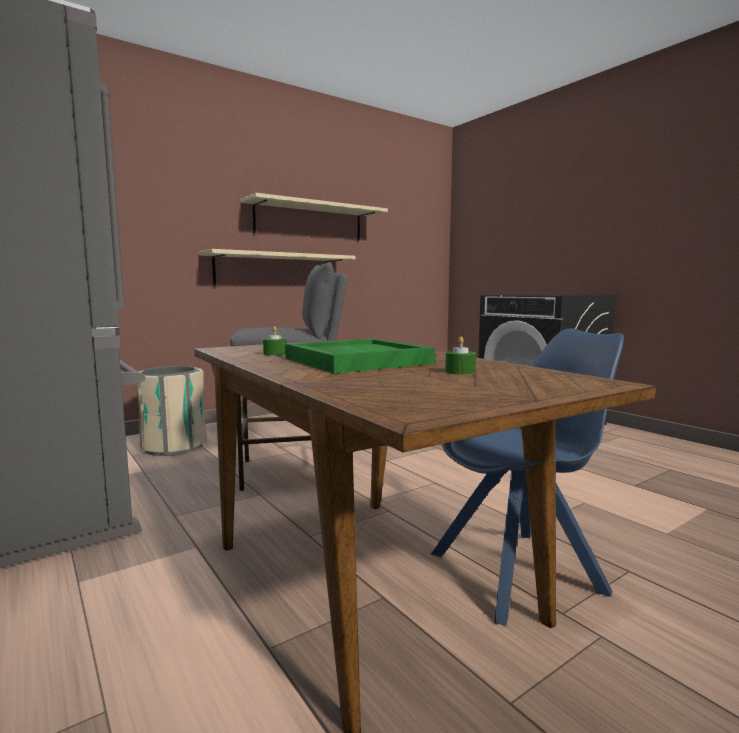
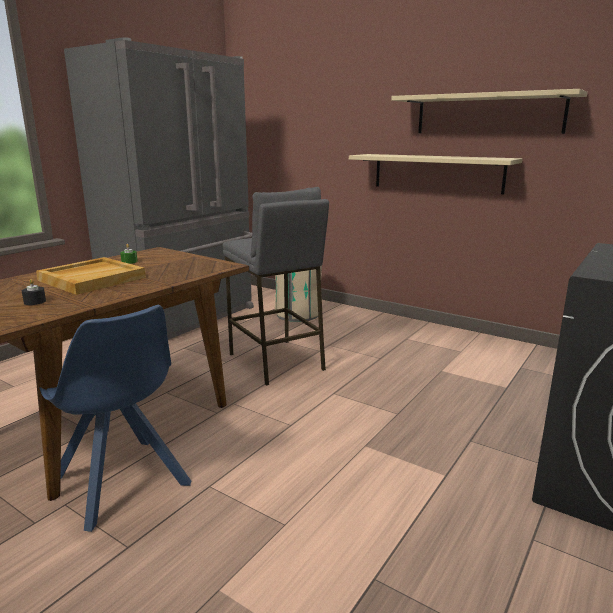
camera: 70 degrees right, 10 degrees up
green tray [285,339,435,374] -> beige tray [36,257,146,295]
green candle [445,336,476,375] -> black candle [22,279,46,305]

